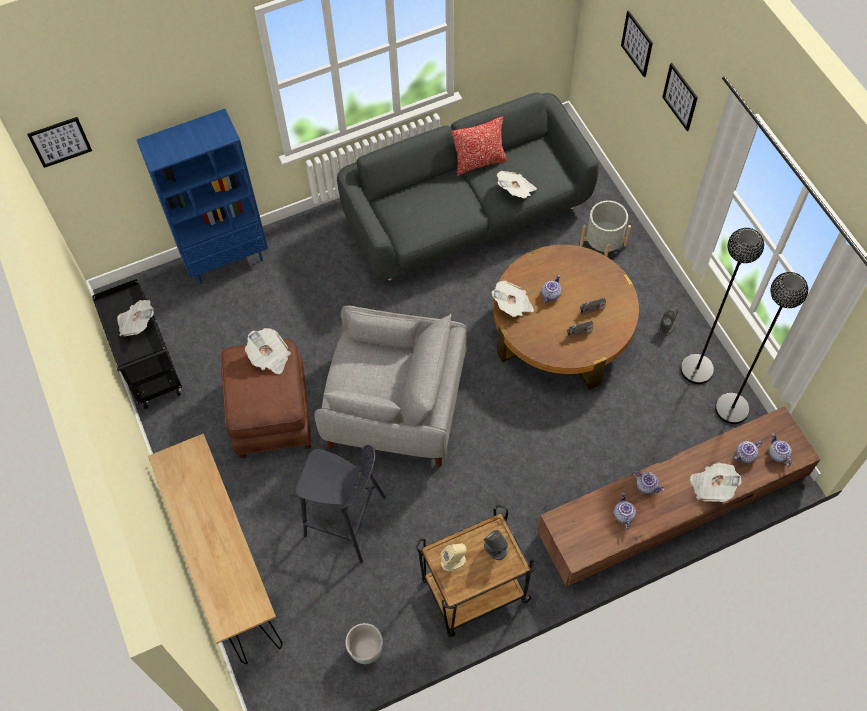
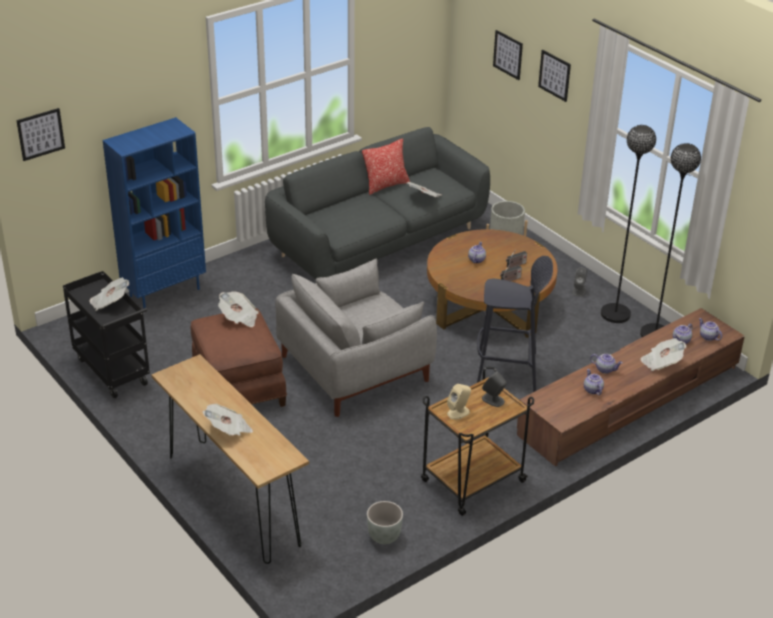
camera: 15 degrees left, 25 degrees down
grey stool [295,445,386,563] -> grey stool moved to [477,256,553,392]
grey armchair [314,306,467,467] -> grey armchair turned 150 degrees clockwise [275,259,437,417]
newspaper [492,281,534,317] -> newspaper moved to [202,404,253,436]

